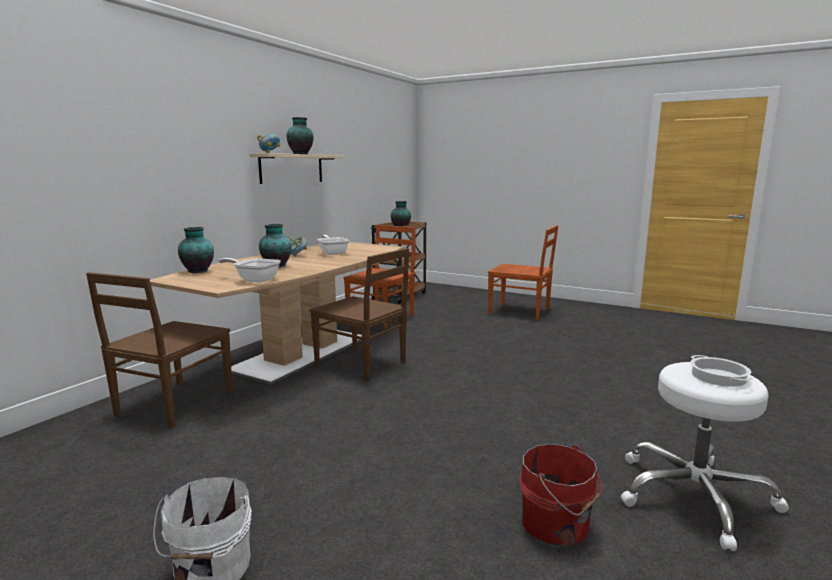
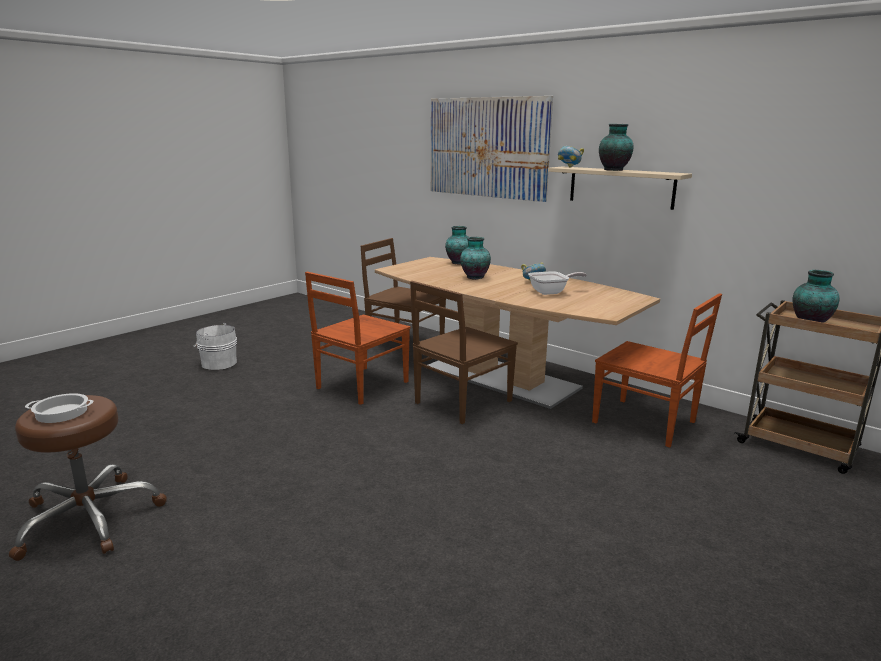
camera: 100 degrees right, 5 degrees up
frying pan [219,258,281,283] -> none
brown chair [488,225,558,320] -> brown chair moved to [305,272,411,405]
red bucket [520,444,603,547] -> none
white stool [621,362,789,551] -> brown stool [9,395,167,561]
none -> picture [431,96,553,202]

